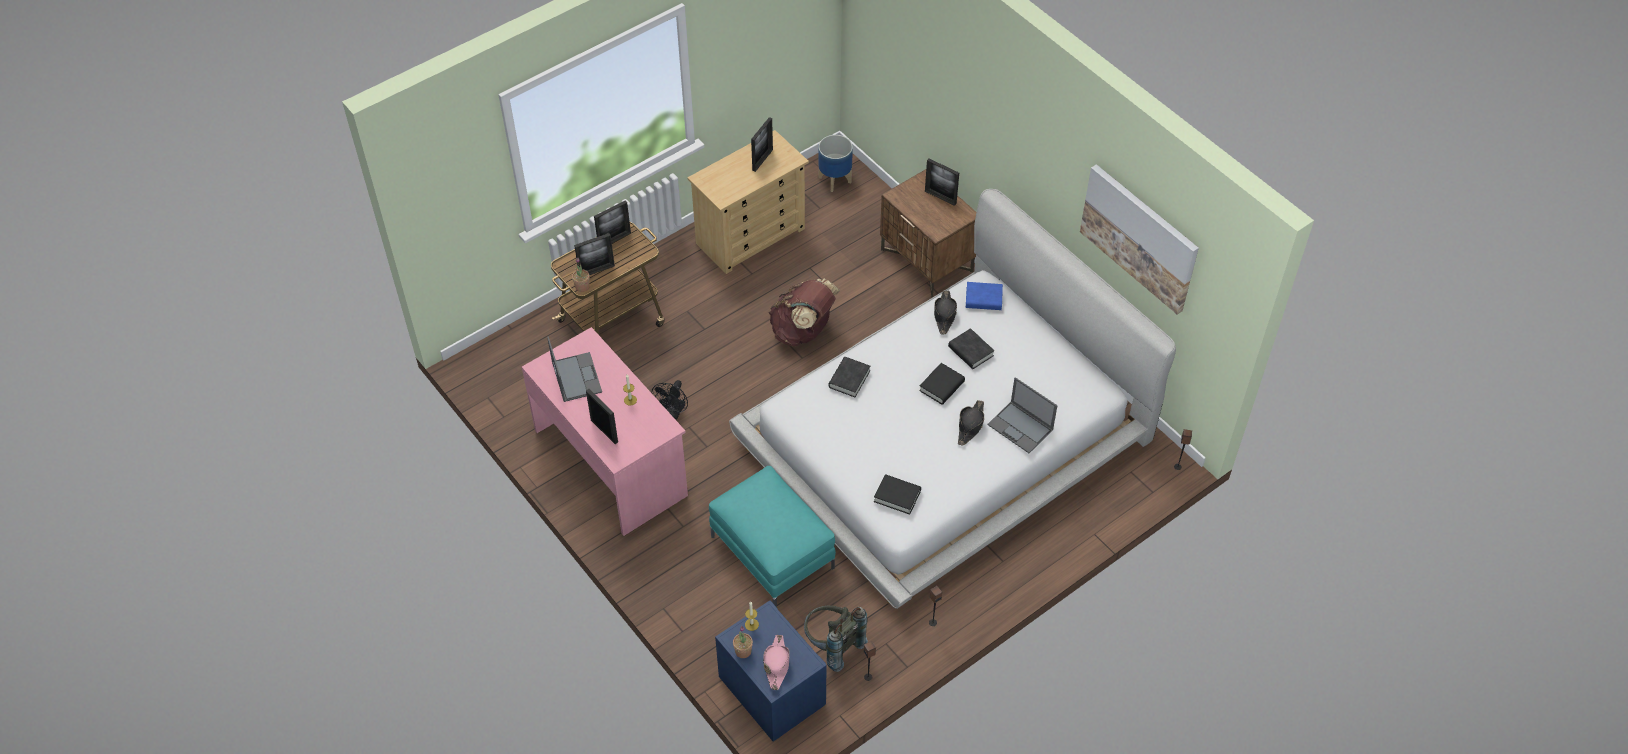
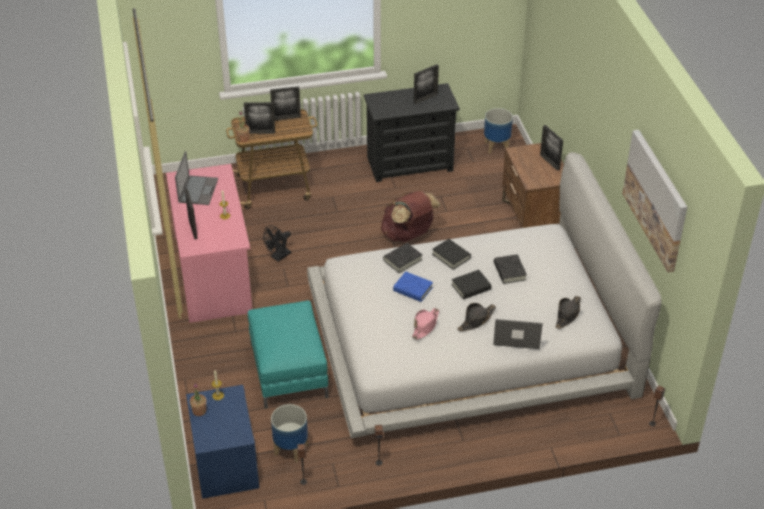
camera: 25 degrees right, 10 degrees down
beige dresser [687,130,809,274] -> black dresser [364,83,460,182]
pink hat [763,635,790,690] -> pink hat moved to [412,308,439,339]
grey backpack [804,605,868,672] -> planter [271,404,308,463]
black book [874,474,921,515] -> black book moved to [432,239,471,270]
black hat [934,290,957,335] -> black hat moved to [555,296,581,329]
blue book [966,282,1003,310] -> blue book moved to [393,271,433,302]
laptop [987,377,1058,453] -> laptop turned 120 degrees clockwise [493,319,543,349]

